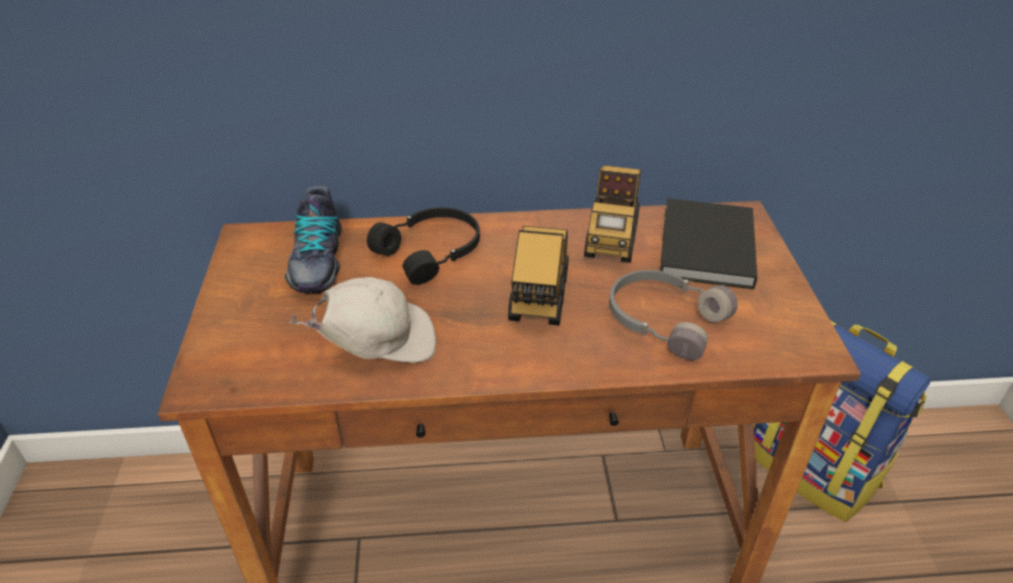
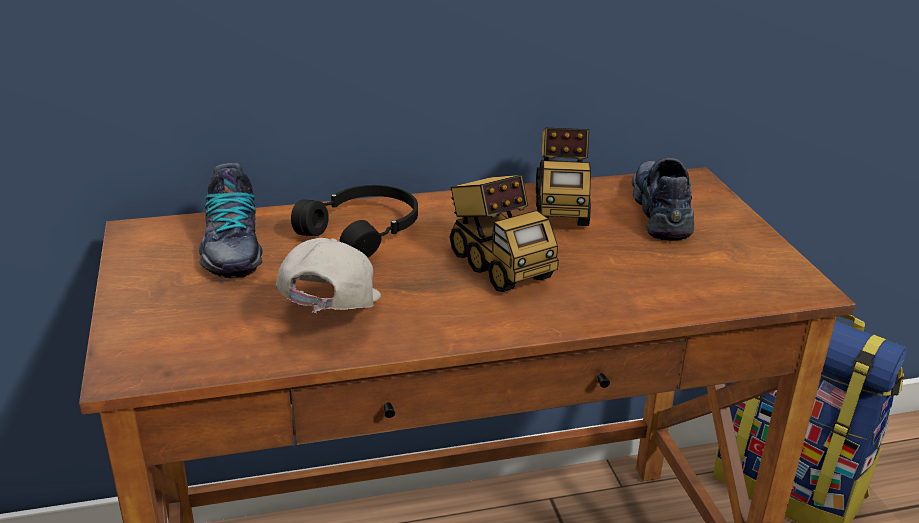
camera: 10 degrees left, 10 degrees down
white cap [289,277,436,363] -> white cap turned 60 degrees counterclockwise [276,238,381,313]
toy truck [508,226,569,326] -> toy truck turned 150 degrees clockwise [449,175,559,292]
grey headphones [609,270,738,360] -> none
black book [660,198,757,289] -> shoe [631,157,694,241]

